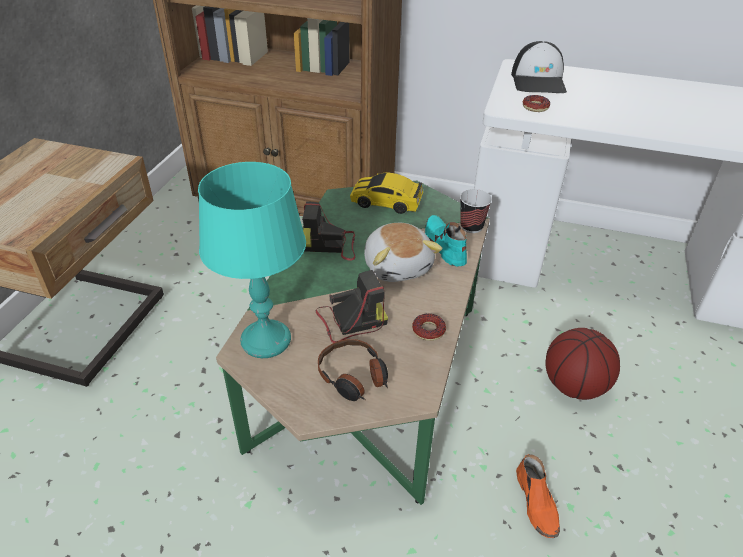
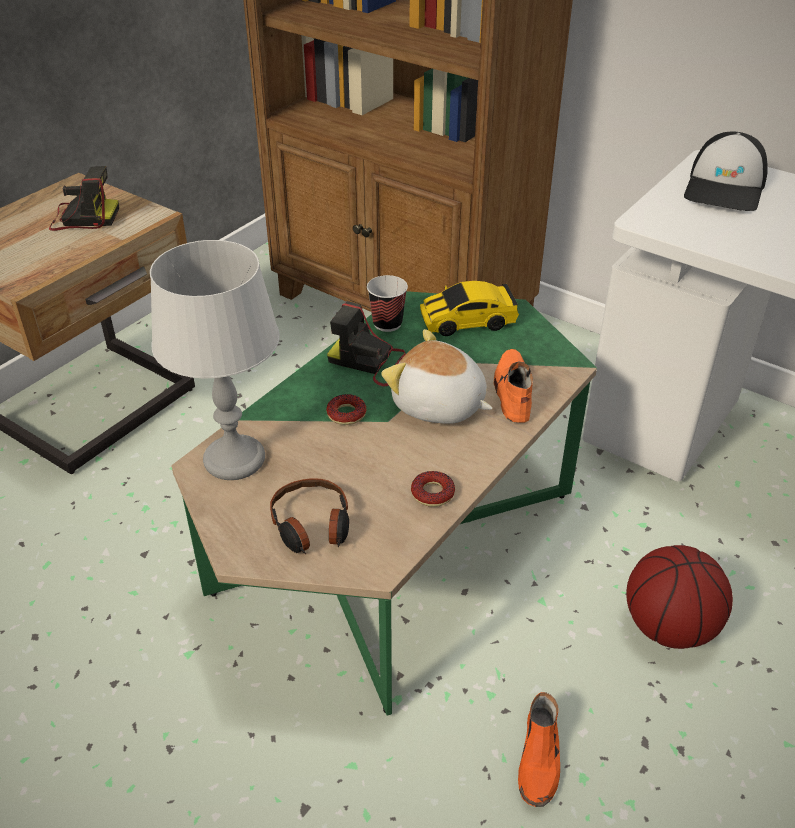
camera: 20 degrees right, 0 degrees up
turquoise table lamp [198,162,306,358] -> grey table lamp [150,240,280,480]
camera [316,270,388,343] -> camera moved to [49,166,119,231]
toy car [350,172,423,214] -> toy car turned 45 degrees counterclockwise [420,281,519,336]
plush toy [364,223,443,282] -> plush toy turned 120 degrees clockwise [381,329,493,424]
turquoise shoe [425,215,467,267] -> orange shoe [494,349,533,423]
cup [460,189,492,233] -> cup moved to [367,275,408,332]
donut [523,95,550,112] -> donut moved to [326,394,366,425]

